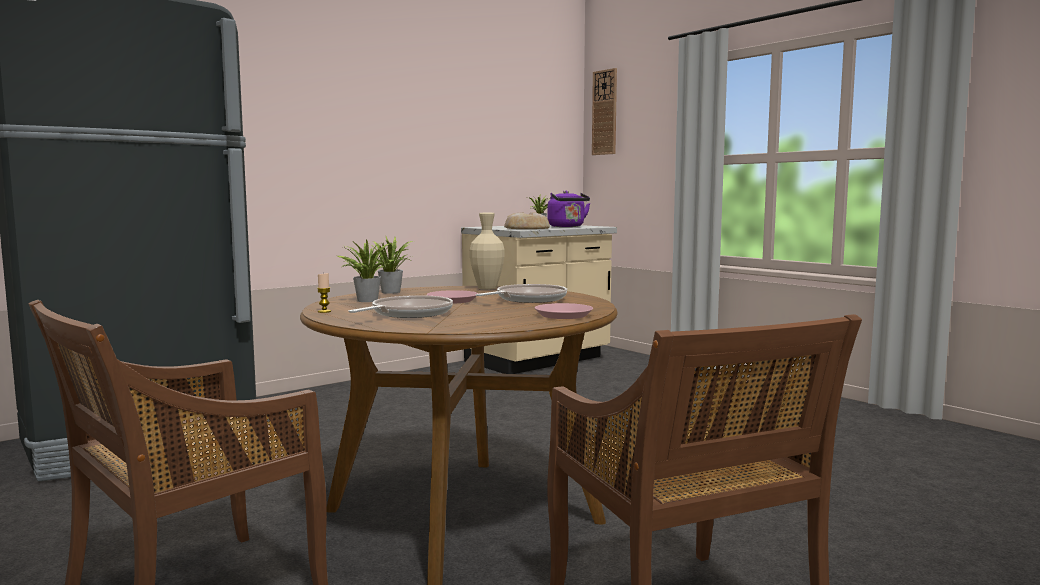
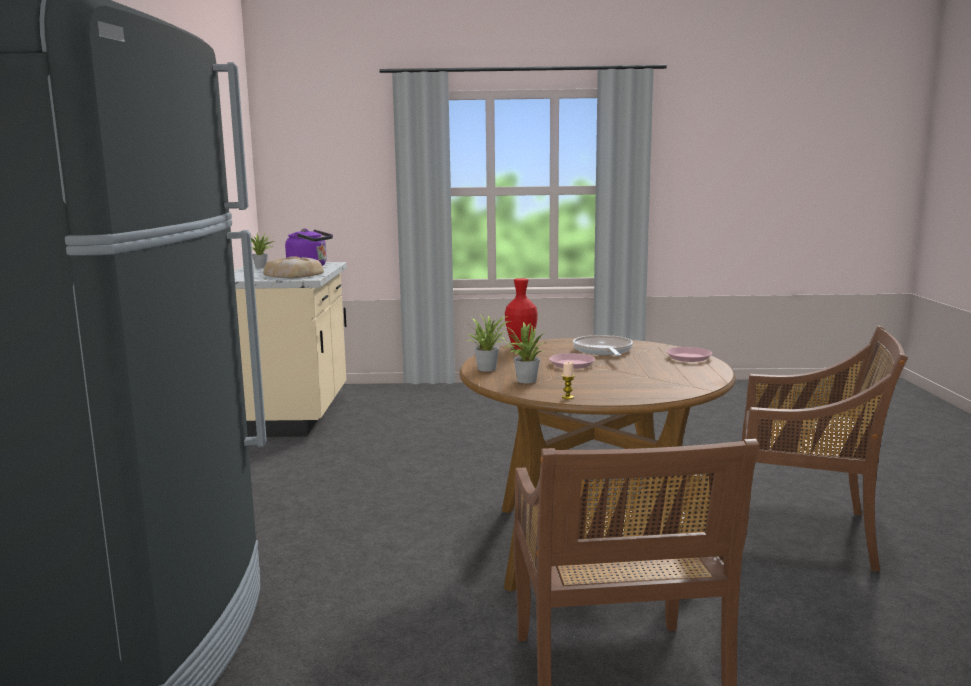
camera: 50 degrees left, 5 degrees up
frying pan [348,295,453,318] -> none
beige vase [470,213,504,289] -> red vase [505,278,538,350]
wall clock [592,68,617,155] -> none

